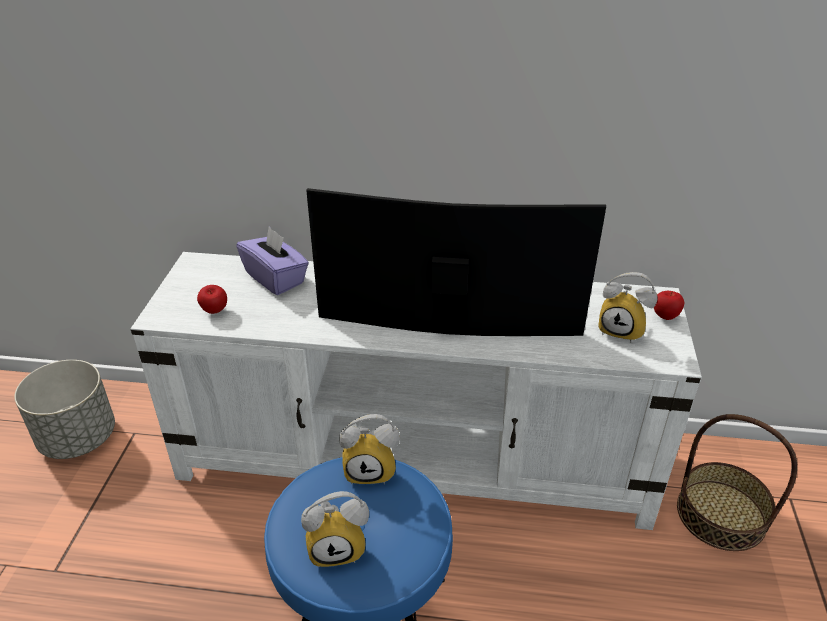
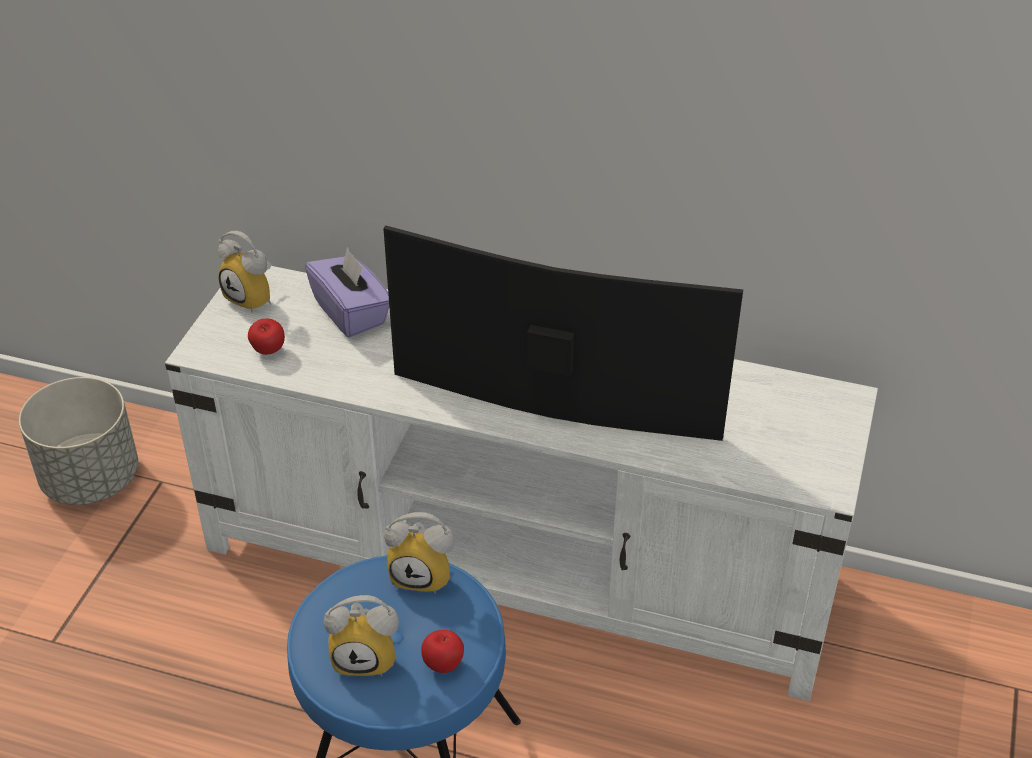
camera: 10 degrees right, 5 degrees up
alarm clock [598,272,658,343] -> alarm clock moved to [218,231,271,313]
apple [654,291,684,320] -> apple moved to [421,630,464,673]
basket [677,414,797,551] -> none

